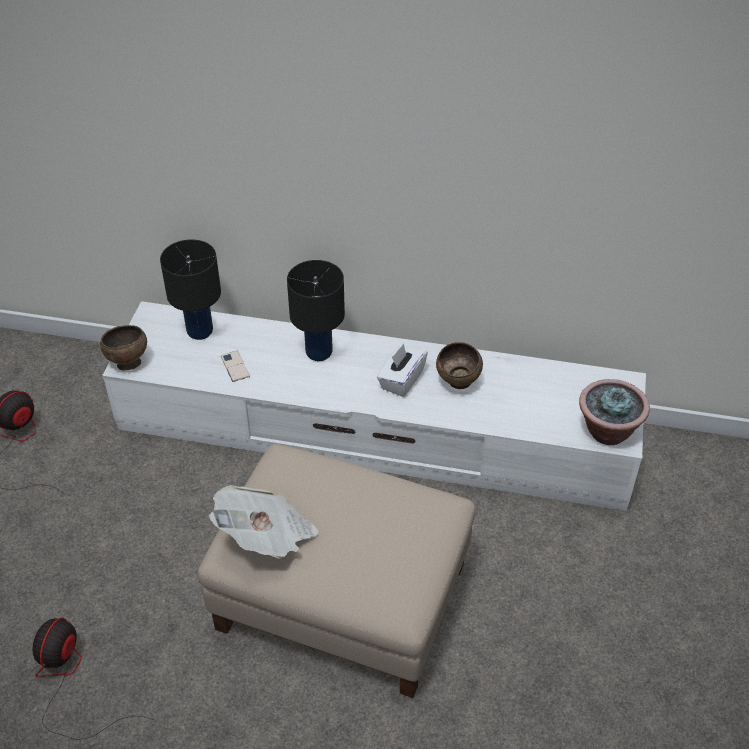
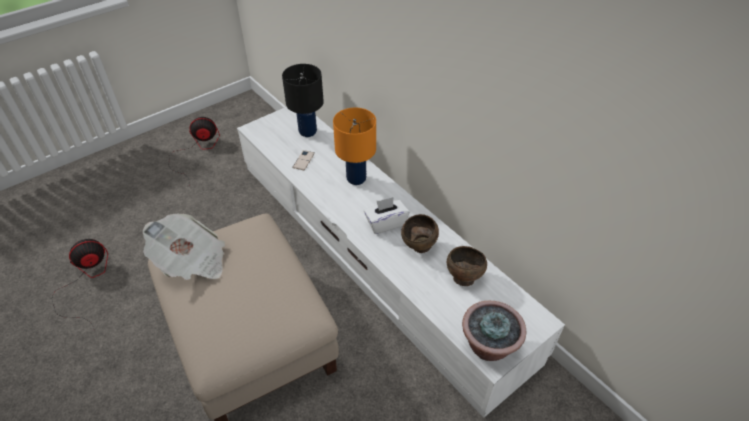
camera: 40 degrees right, 0 degrees up
brown bowl [100,325,147,371] -> brown bowl moved to [447,246,487,286]
black table lamp [287,260,345,361] -> orange table lamp [333,108,376,185]

